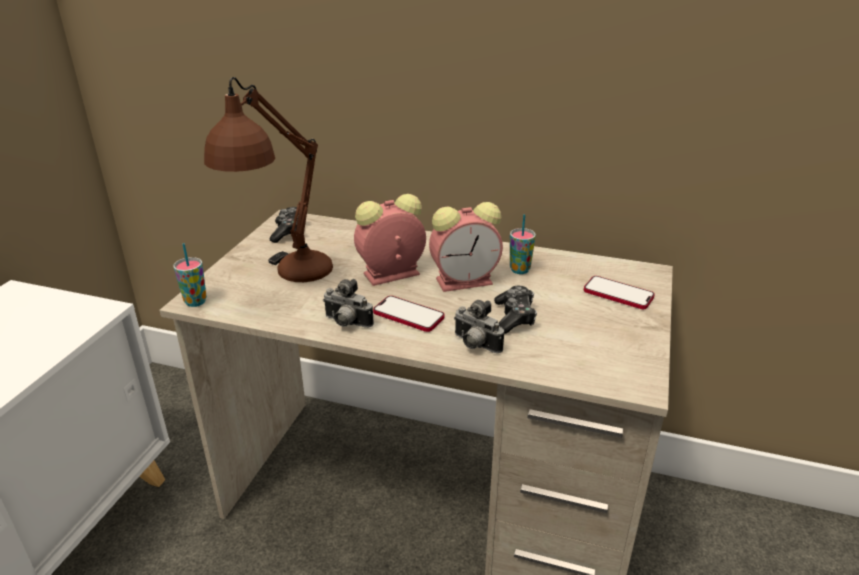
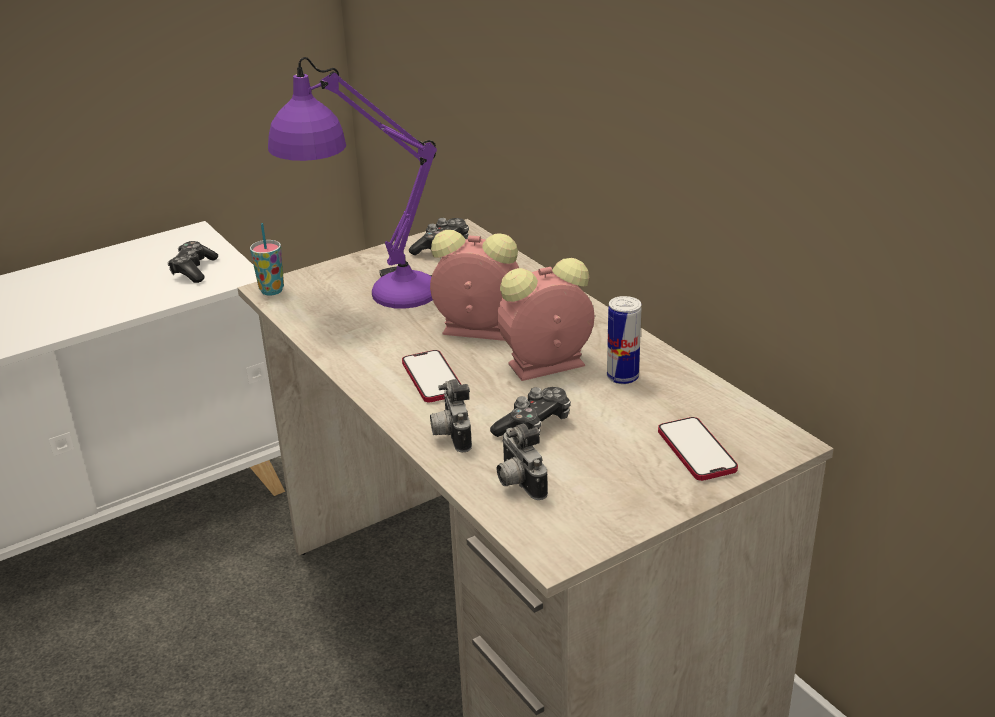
camera: 40 degrees right, 0 degrees up
brown table lamp [204,77,333,282] -> purple table lamp [268,57,437,309]
camera [323,279,374,328] -> camera moved to [497,424,548,500]
alarm clock [429,202,503,292] -> alarm clock turned 135 degrees clockwise [497,258,595,381]
cup [510,215,536,274] -> can [607,296,642,384]
none -> game controller [168,241,218,283]

